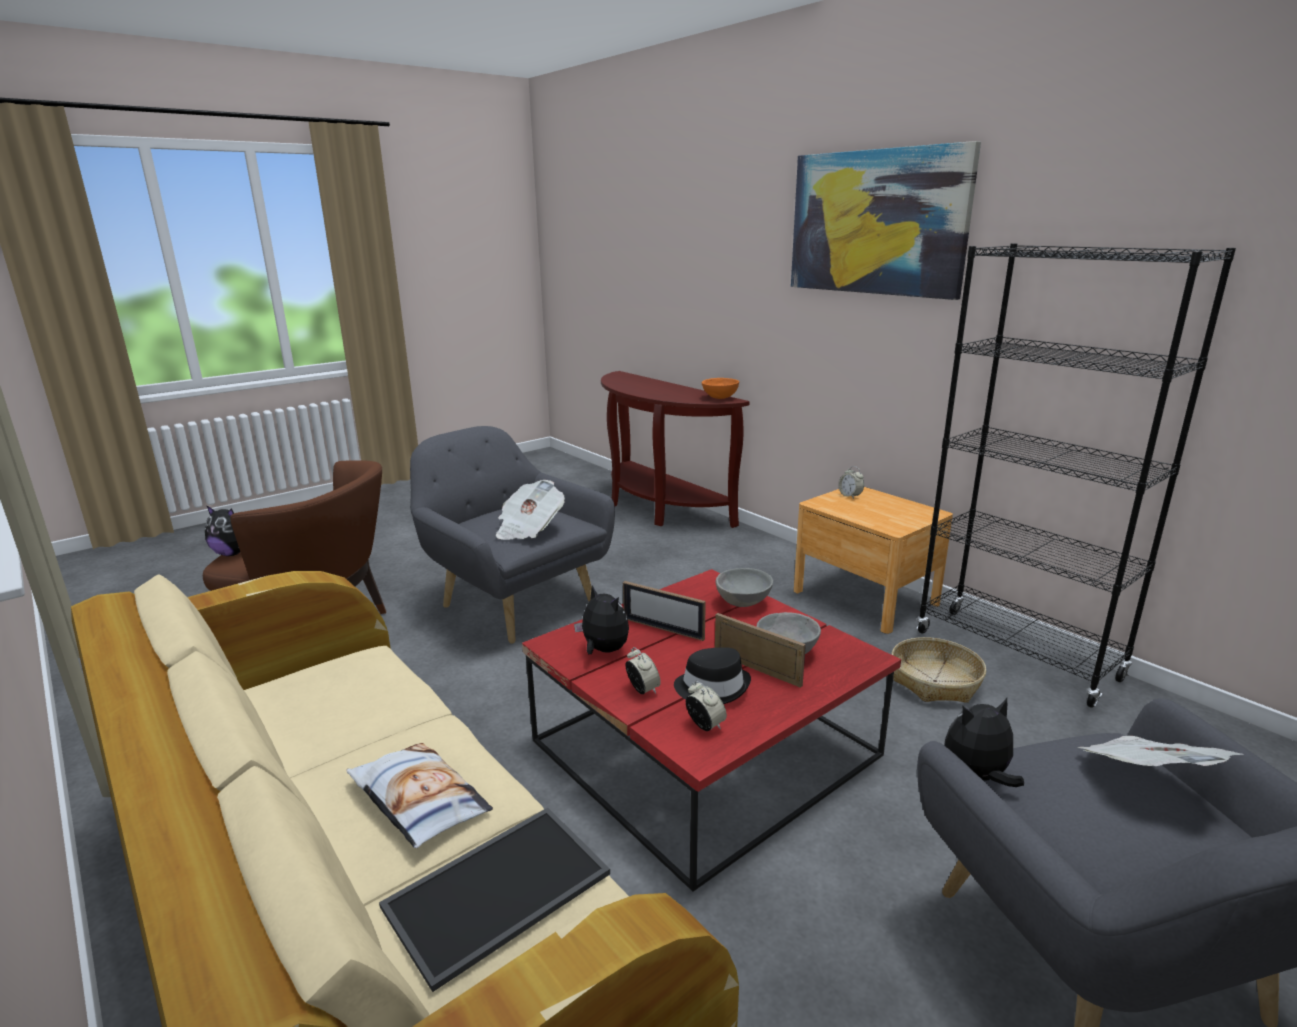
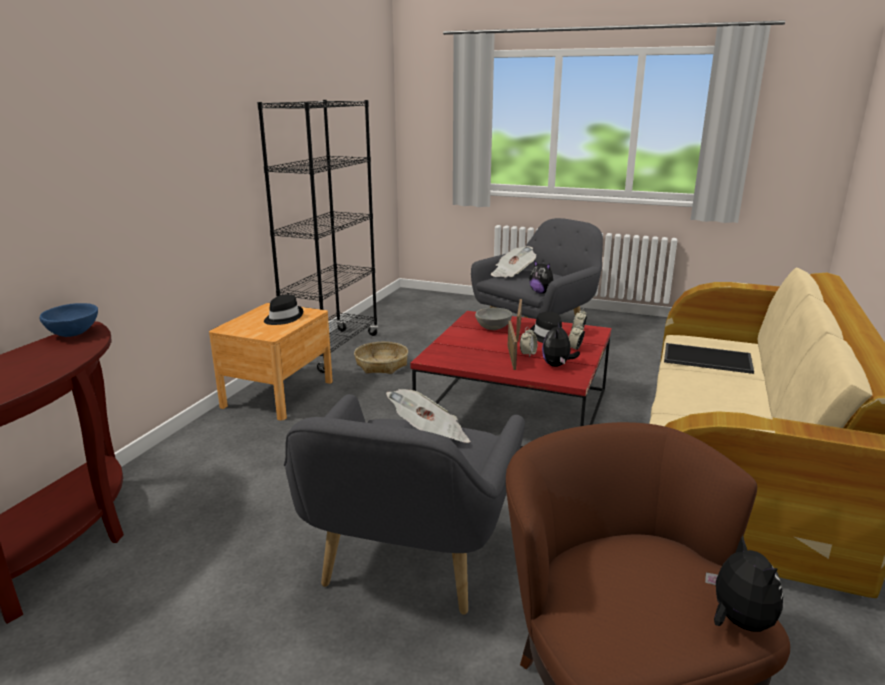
camera: 120 degrees left, 0 degrees up
pillow [346,743,493,848] -> none
orange bowl [702,378,739,399] -> blue bowl [40,303,98,337]
grey bowl [715,568,773,607] -> none
picture [791,141,981,300] -> none
alarm clock [839,466,864,499] -> alarm clock moved to [520,327,537,357]
none -> black hat [264,294,303,325]

